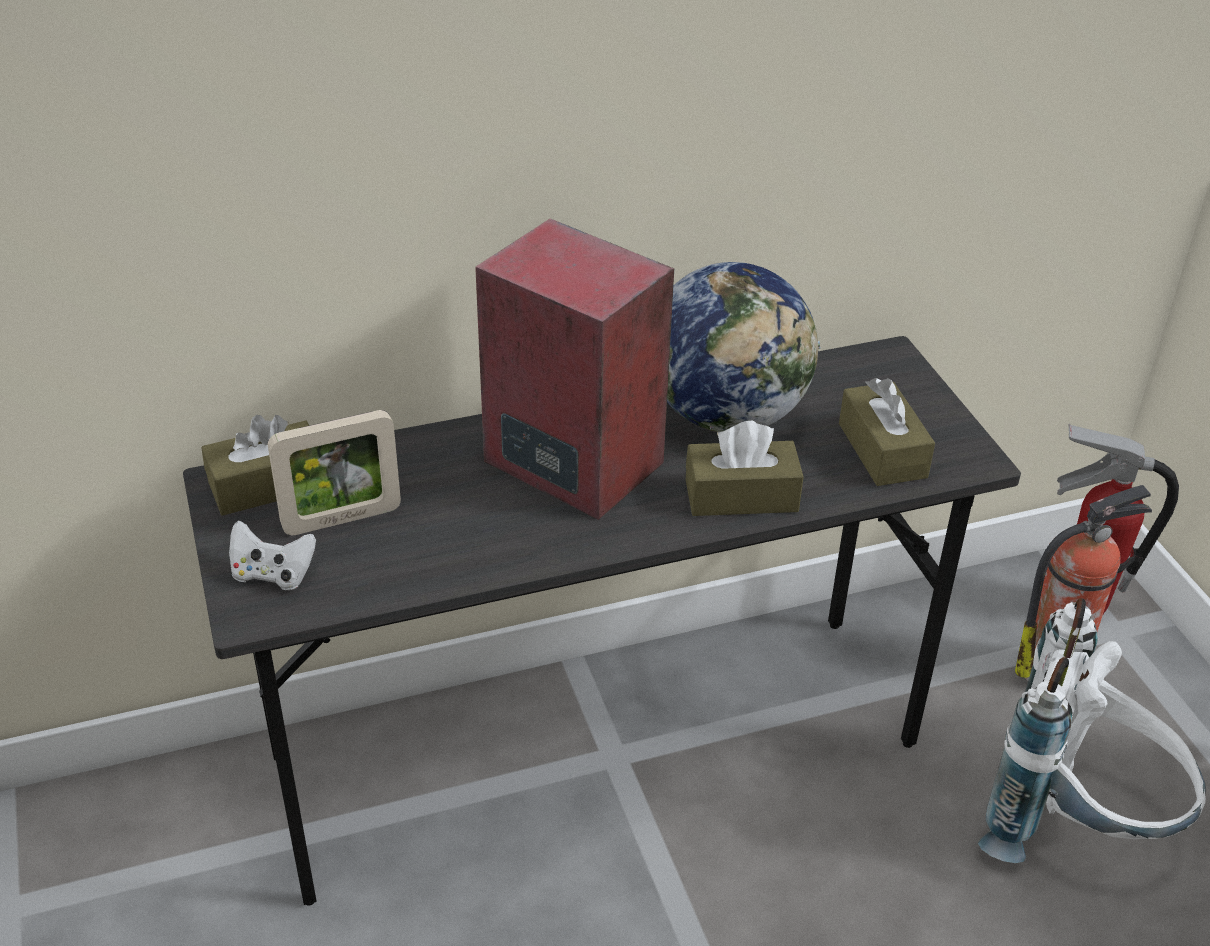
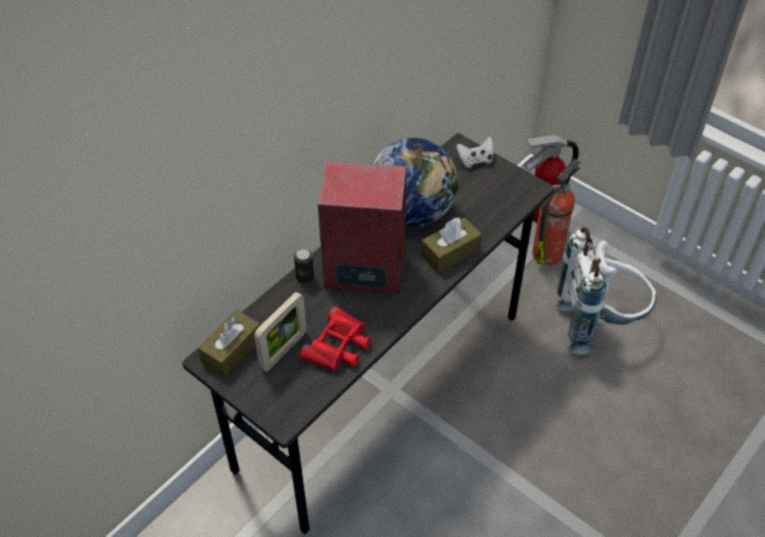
camera: 30 degrees left, 10 degrees up
white game controller [229,521,316,591] -> white game controller moved to [456,137,494,168]
brown tissue box [839,378,935,486] -> none
none -> can [294,249,314,284]
none -> red binoculars [300,306,371,371]

